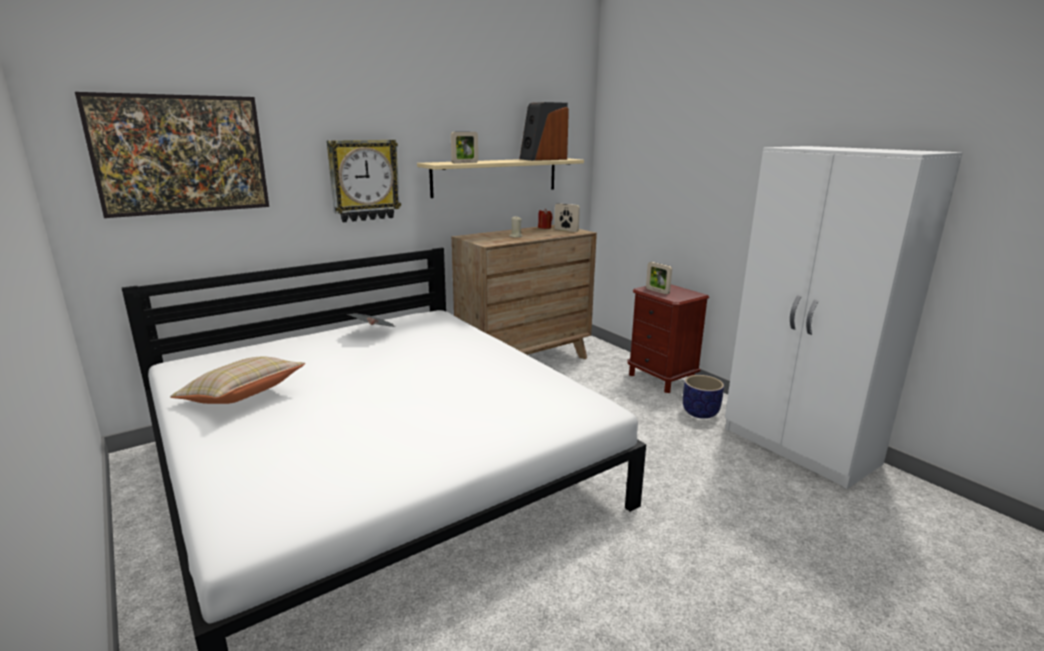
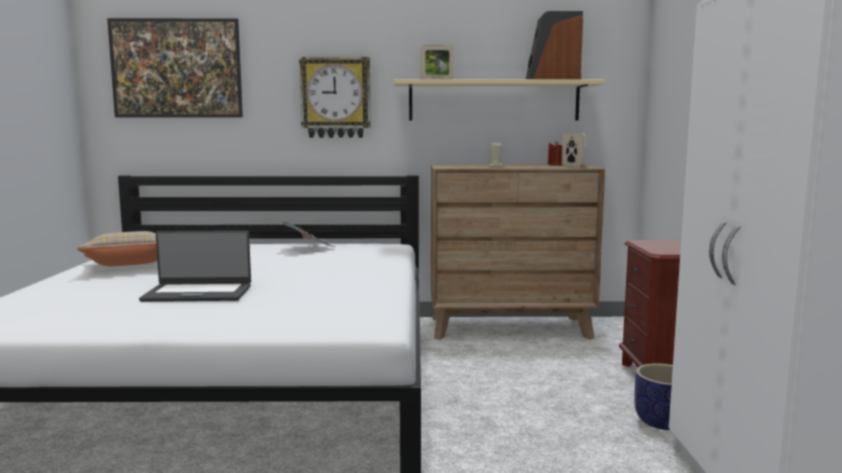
camera: 35 degrees right, 10 degrees down
picture frame [646,262,672,294] -> none
none -> laptop [139,231,251,302]

